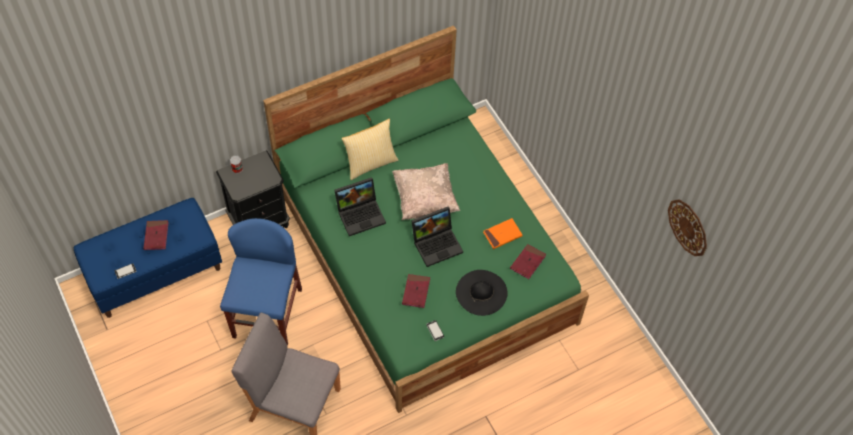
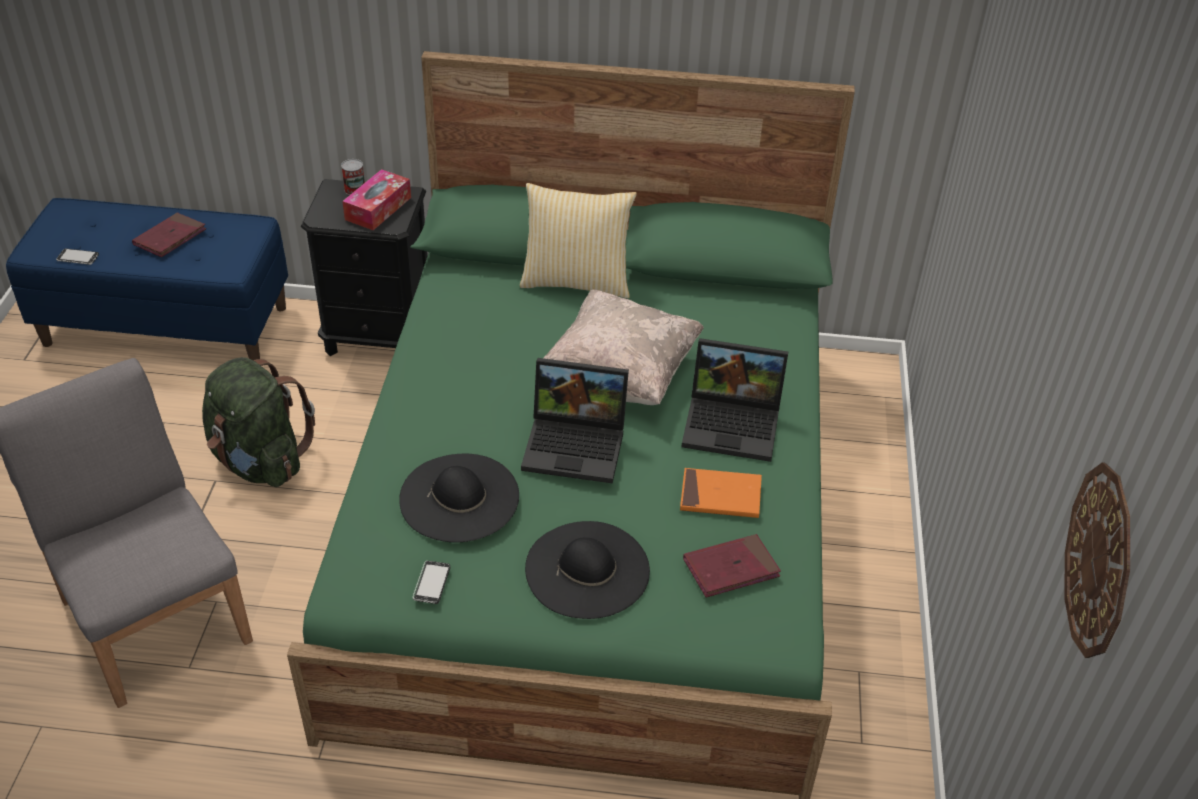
camera: 35 degrees right, 15 degrees down
blue chair [220,218,302,346] -> green backpack [202,357,315,487]
laptop [334,177,386,236] -> laptop moved to [682,338,788,462]
red book [402,274,430,308] -> black hat [399,454,519,542]
none -> tissue box [342,169,411,230]

